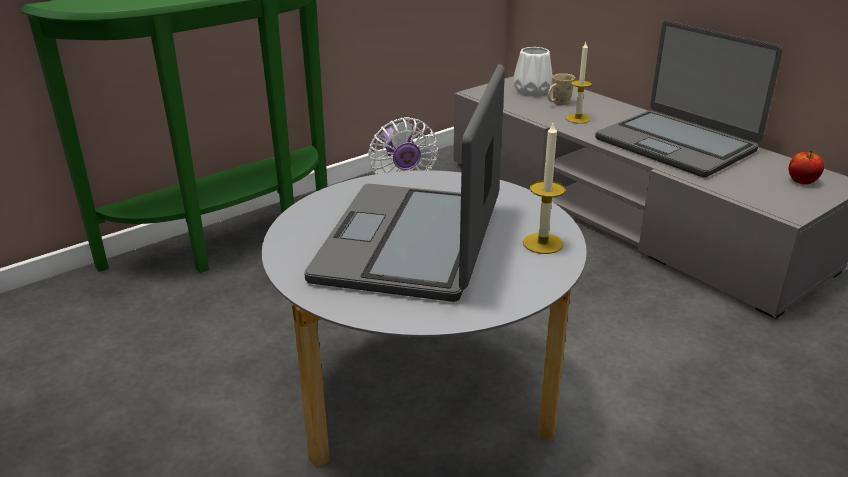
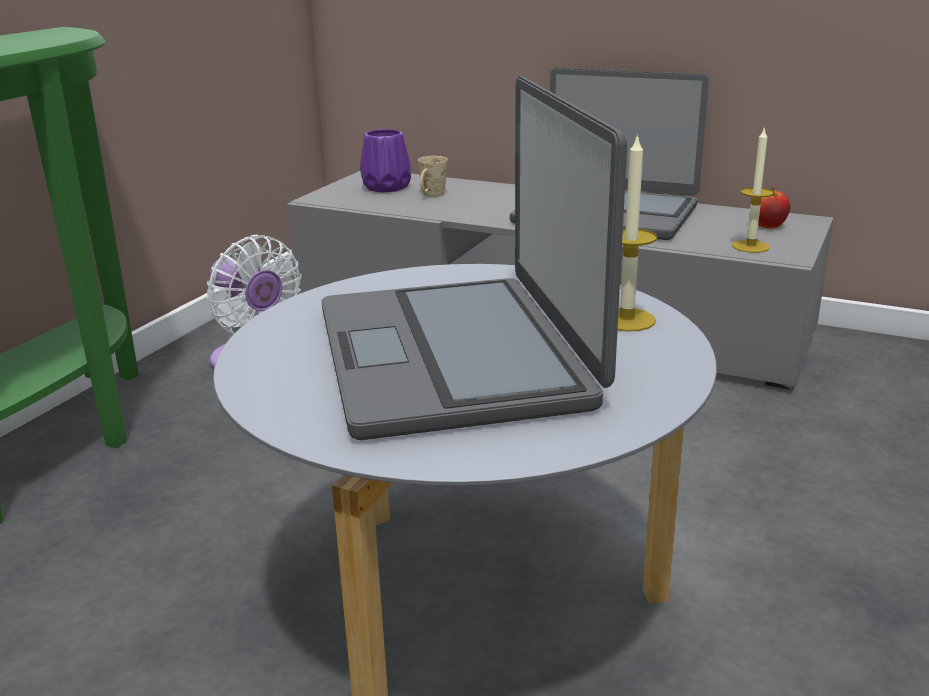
camera: 25 degrees left, 5 degrees down
white vase [514,47,553,96] -> purple vase [360,129,411,193]
candle [566,42,592,124] -> candle moved to [732,127,774,253]

